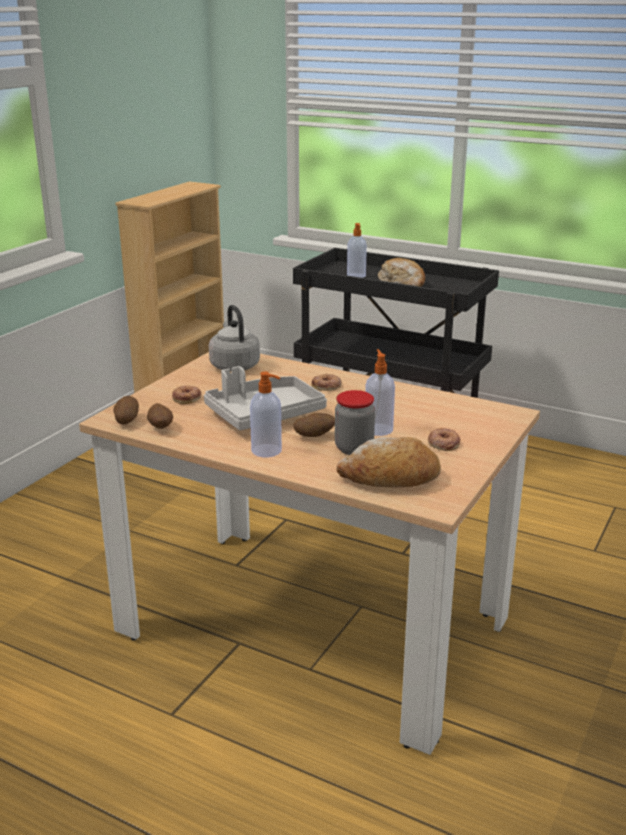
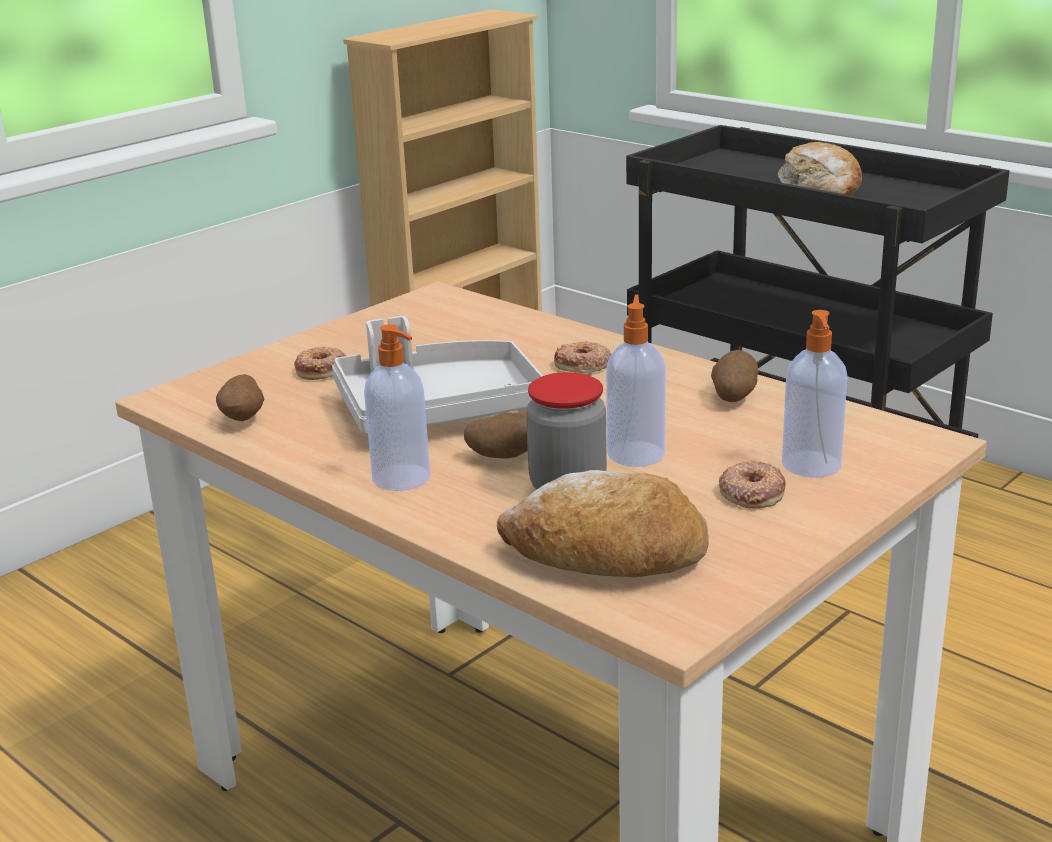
camera: 15 degrees right, 0 degrees up
potato [113,396,139,425] -> potato moved to [711,350,758,402]
grey kettle [209,305,260,372] -> none
soap dispenser [347,223,367,278] -> soap dispenser moved to [782,310,847,478]

